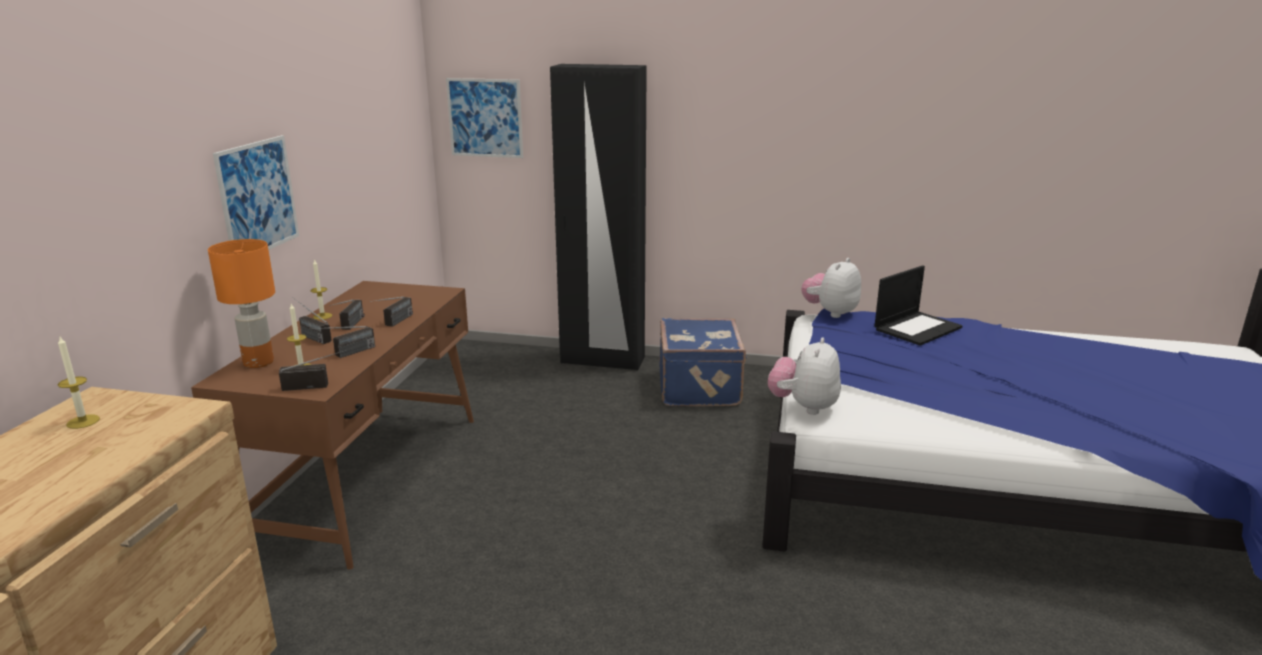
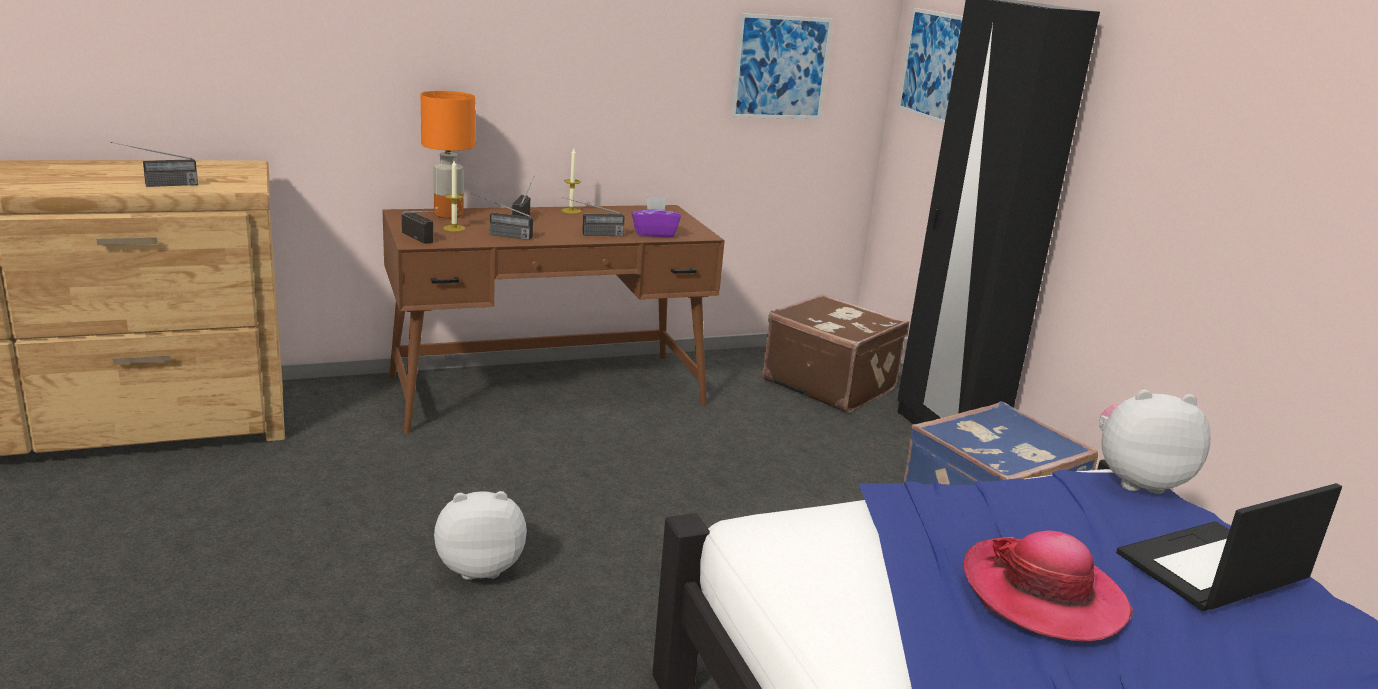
camera: 55 degrees right, 0 degrees up
candle [58,337,100,429] -> none
picture [213,135,299,250] -> picture moved to [731,13,833,119]
radio [330,300,365,330] -> radio moved to [111,142,198,187]
plush toy [768,337,841,415] -> plush toy moved to [434,491,527,580]
laptop [874,265,963,346] -> laptop turned 135 degrees clockwise [1116,483,1342,611]
none -> purple tissue box [631,197,681,237]
none -> brown suitcase [762,294,909,413]
none -> hat [963,531,1133,641]

